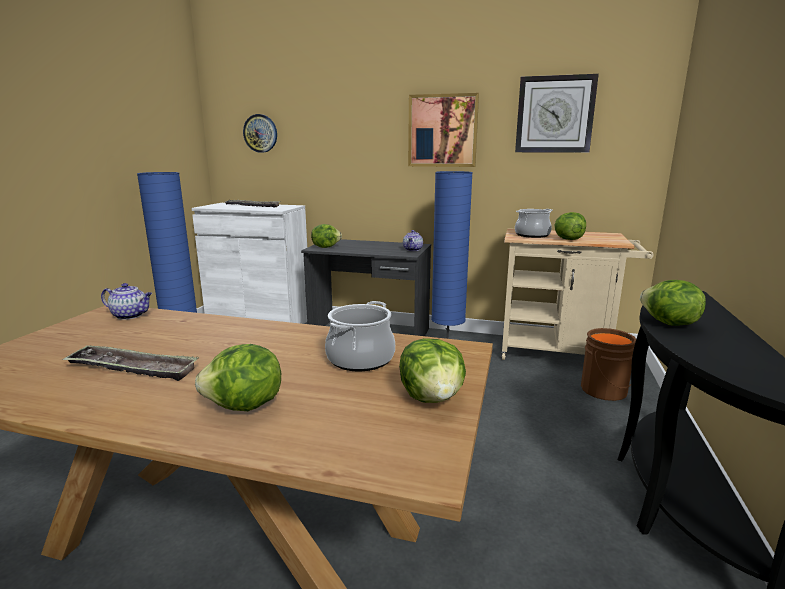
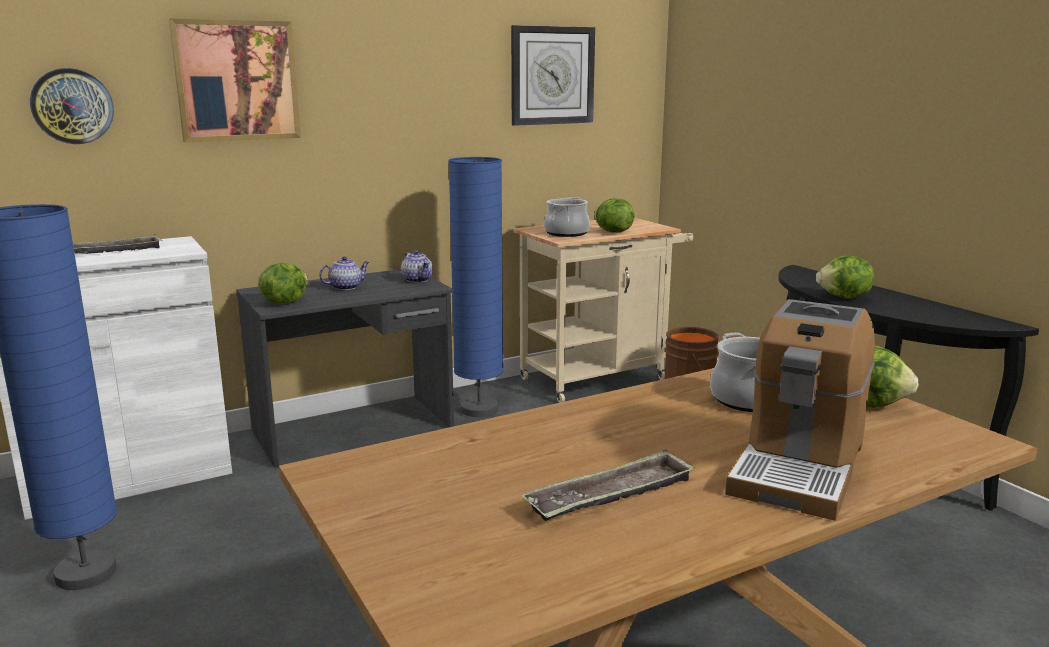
camera: 45 degrees left, 0 degrees up
teapot [101,283,152,320] -> teapot moved to [319,256,369,290]
lettuce [195,344,281,411] -> coffee machine [725,299,875,521]
picture [408,93,479,167] -> picture moved to [169,18,301,142]

